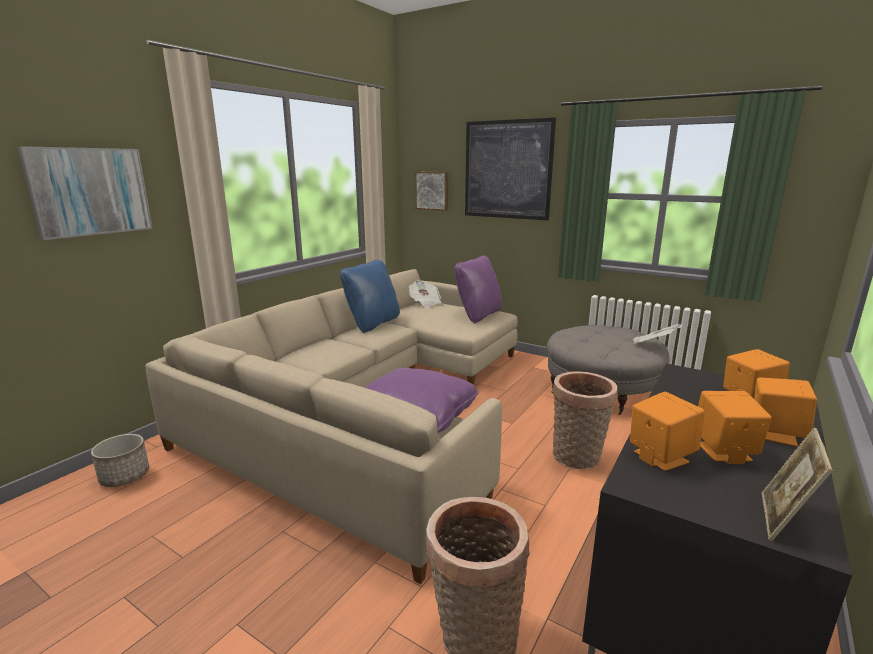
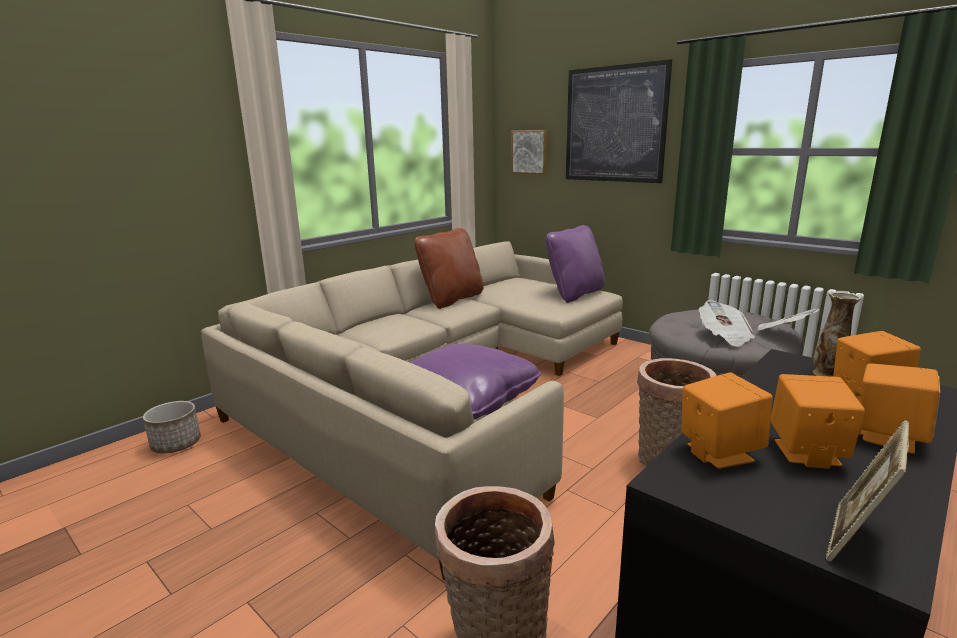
camera: 10 degrees right, 0 degrees up
picture [17,146,153,240] -> none
blue pillow [340,260,400,333] -> brown pillow [415,228,484,309]
newspaper [409,281,442,308] -> newspaper moved to [699,300,755,347]
none -> vase [813,291,863,377]

